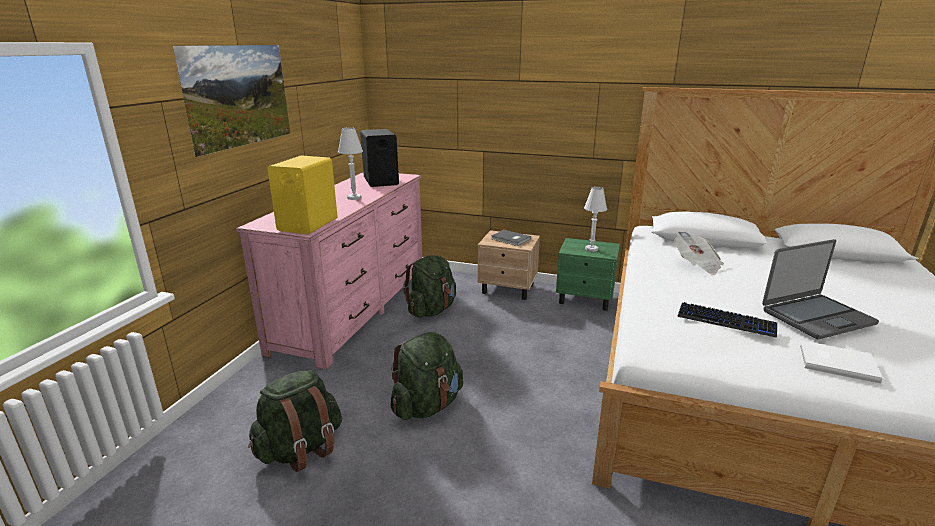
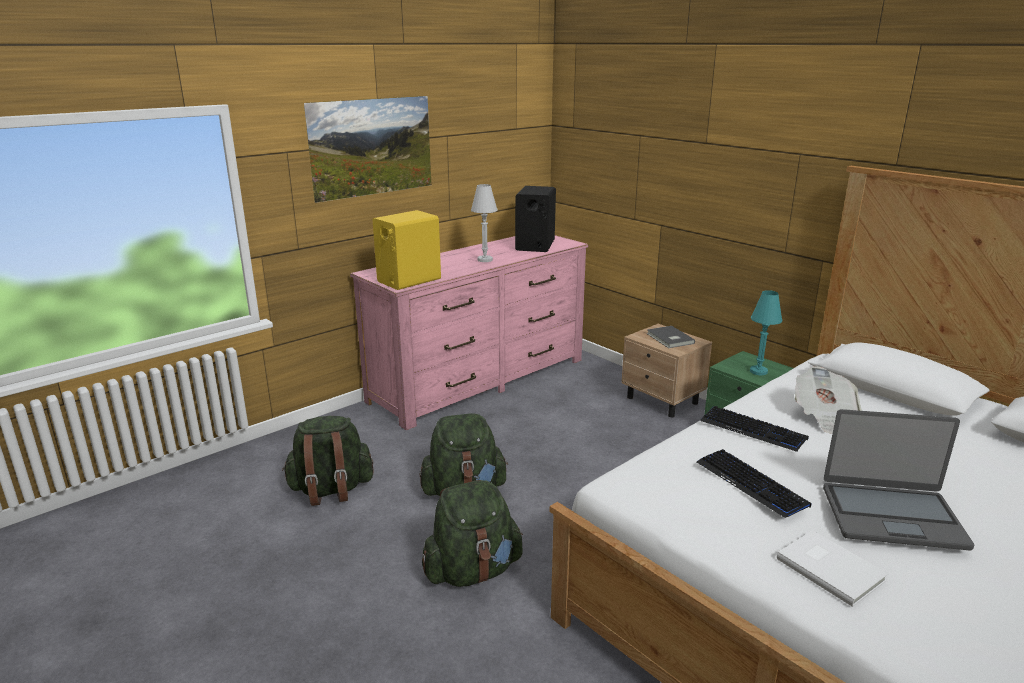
camera: 30 degrees right, 0 degrees up
green backpack [403,255,456,317] -> green backpack moved to [422,480,523,587]
white table lamp [584,187,607,252] -> turquoise table lamp [750,290,782,375]
none -> keyboard [700,406,809,452]

